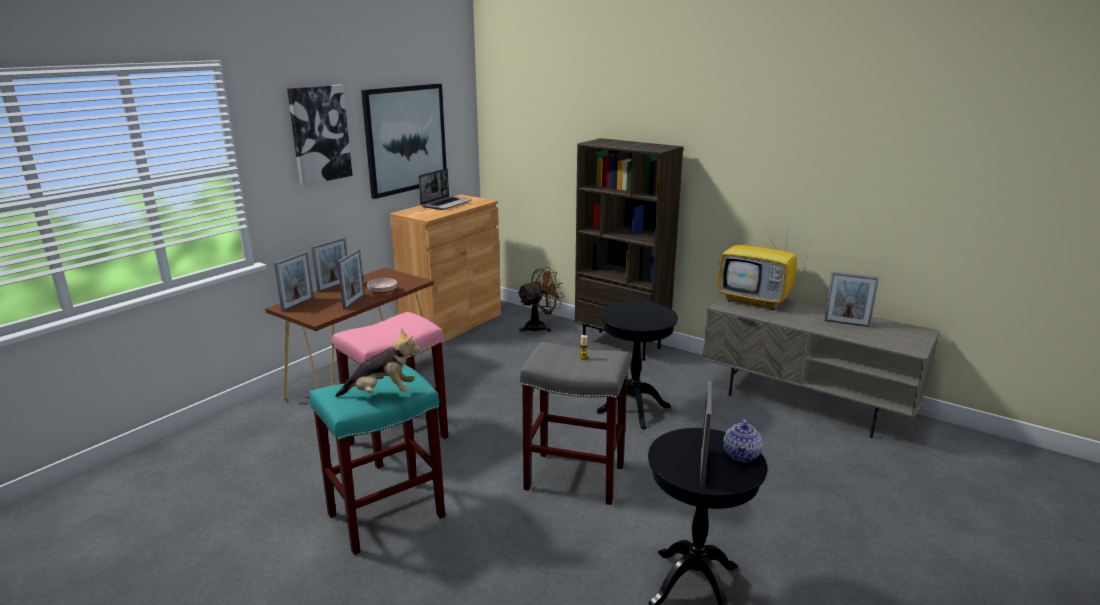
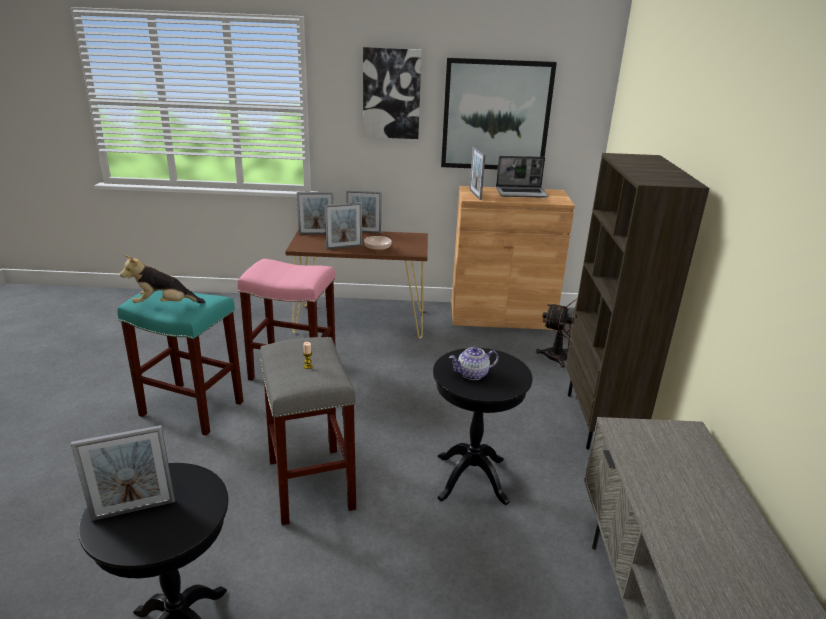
camera: 55 degrees right, 5 degrees up
plush toy [335,329,420,397] -> plush toy turned 120 degrees clockwise [120,255,205,303]
television [718,219,797,310] -> none
teapot [724,418,763,462] -> teapot moved to [449,347,499,380]
picture frame [824,272,879,327] -> picture frame moved to [469,147,485,200]

